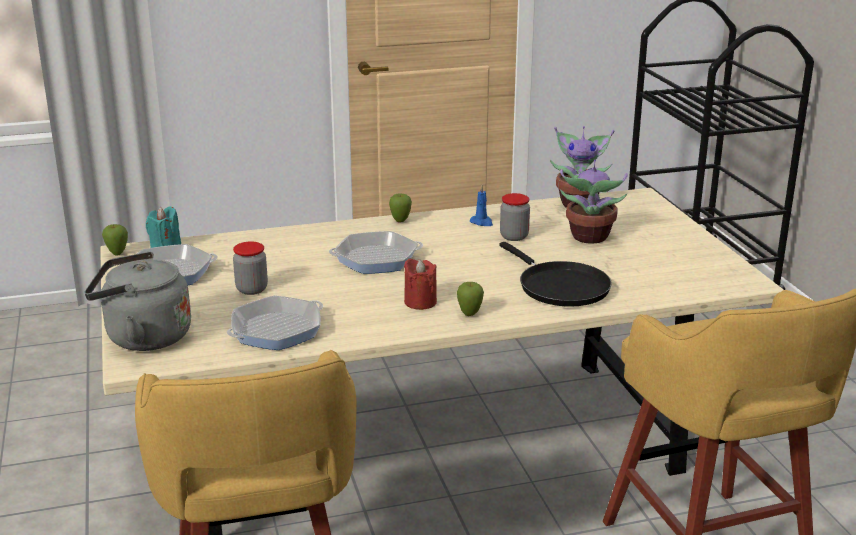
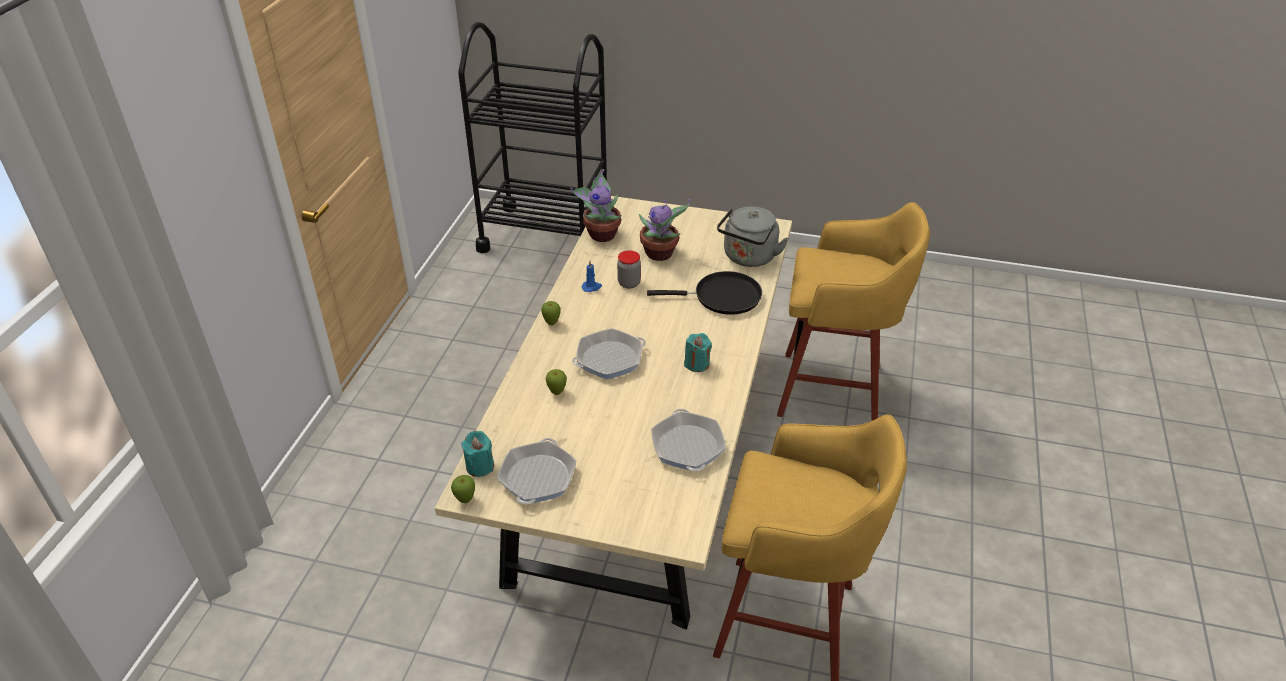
camera: 60 degrees left, 15 degrees up
grey kettle [84,252,191,351] -> grey kettle moved to [717,206,789,267]
jar [233,241,268,295] -> none
frying pan [329,231,423,274] -> frying pan turned 45 degrees clockwise [572,328,646,379]
red candle [404,258,437,310] -> turquoise candle [684,333,712,372]
apple [457,282,484,316] -> apple moved to [546,369,567,395]

